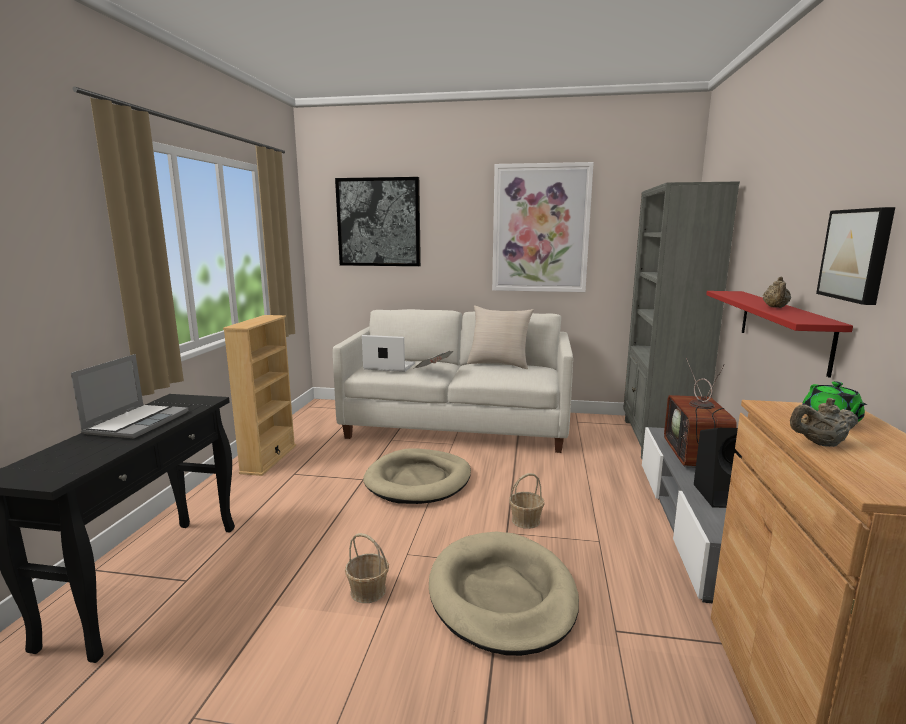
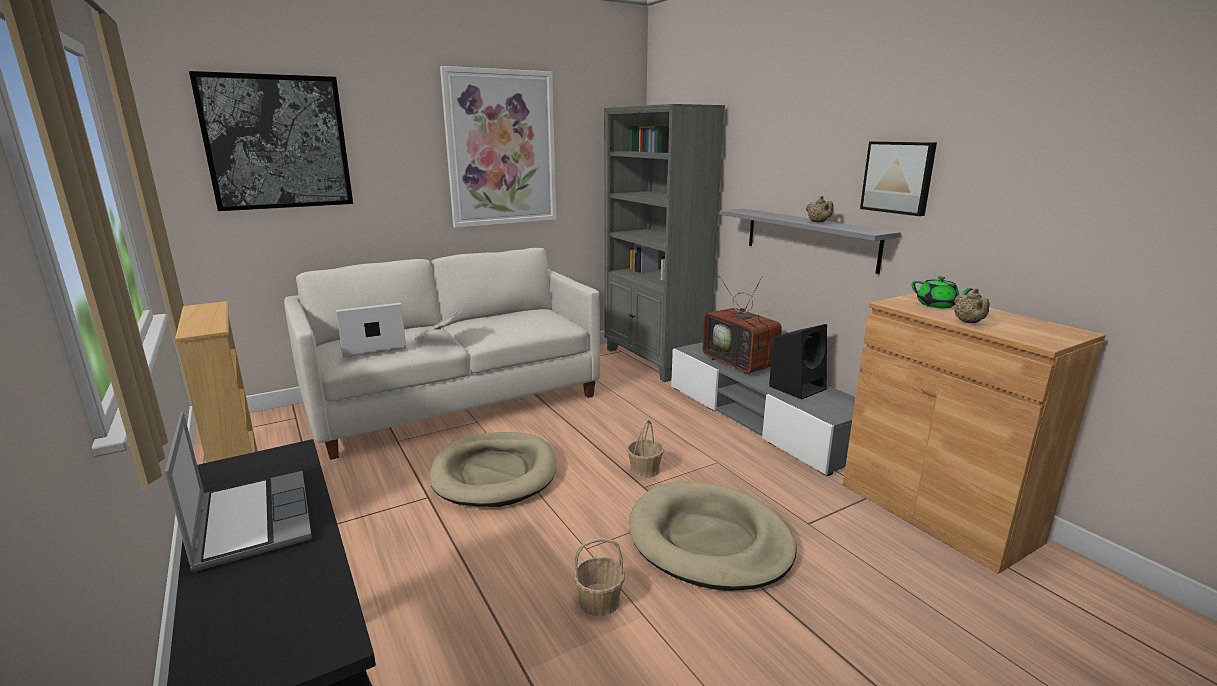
camera: 40 degrees left, 5 degrees up
beige pillow [467,306,534,369] -> none
red shelf [706,291,853,377] -> grey shelf [720,208,901,274]
beige teapot [790,398,858,447] -> beige teapot turned 45 degrees counterclockwise [954,288,990,323]

